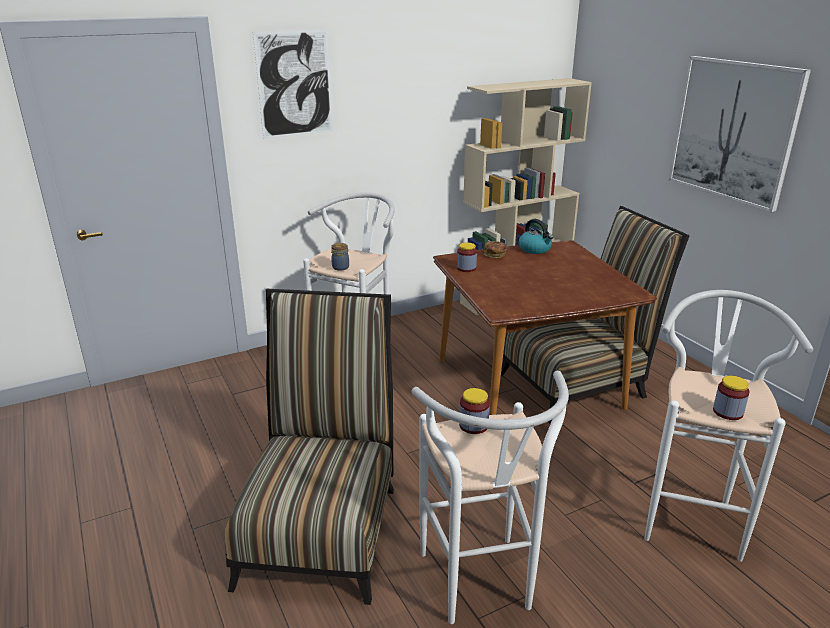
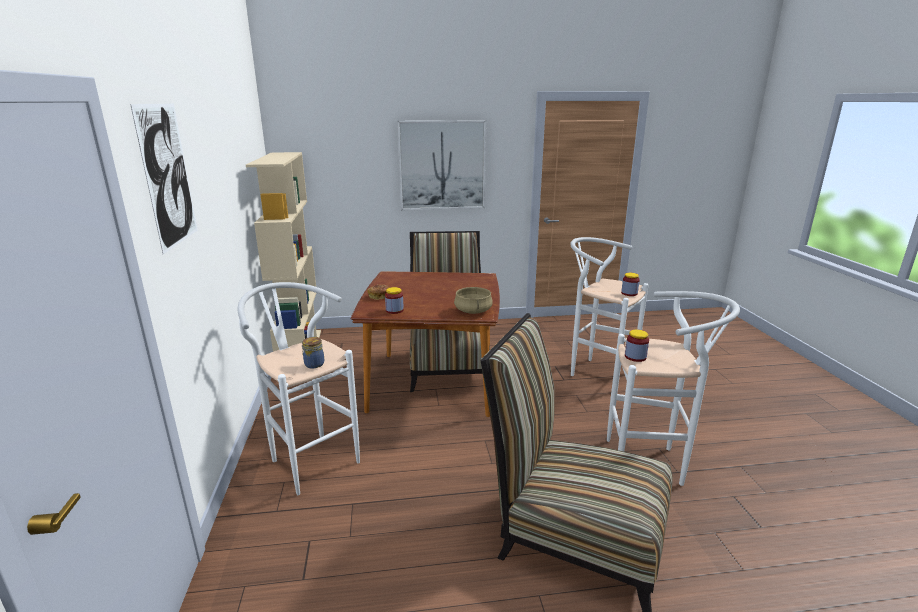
camera: 70 degrees left, 5 degrees down
kettle [519,219,553,254] -> none
none -> beige cooking pot [454,287,493,314]

